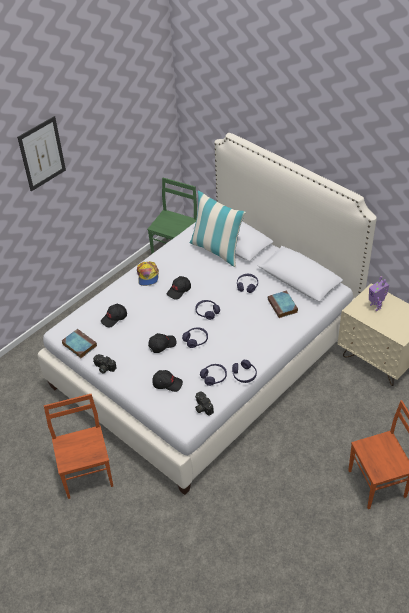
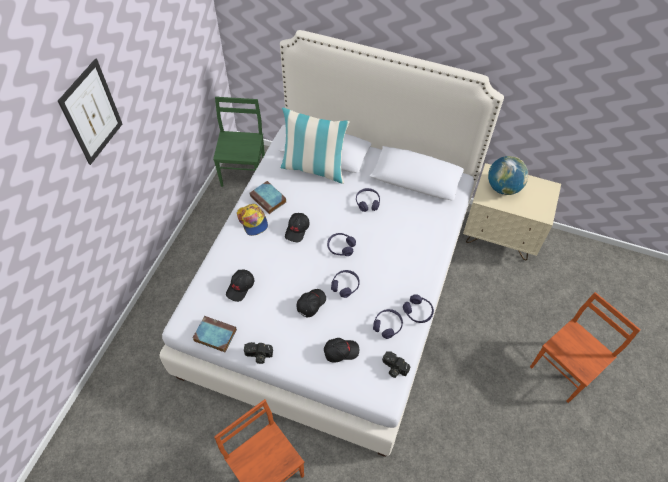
camera: 25 degrees left, 10 degrees up
book [268,290,298,318] -> book moved to [250,181,286,214]
toy robot [369,276,389,311] -> globe [488,156,529,195]

